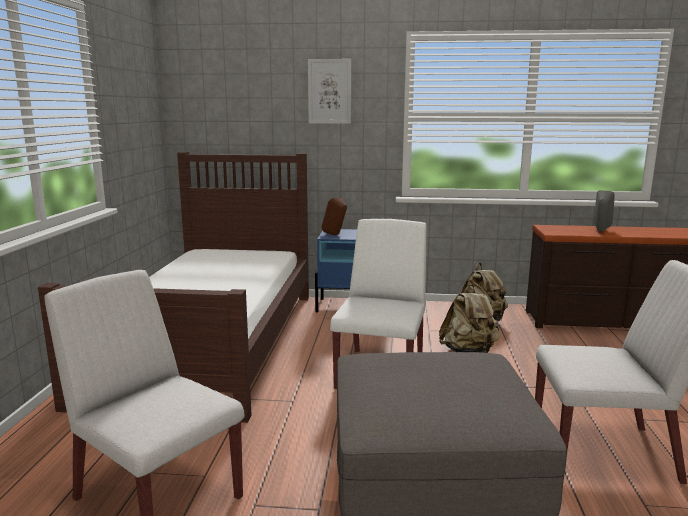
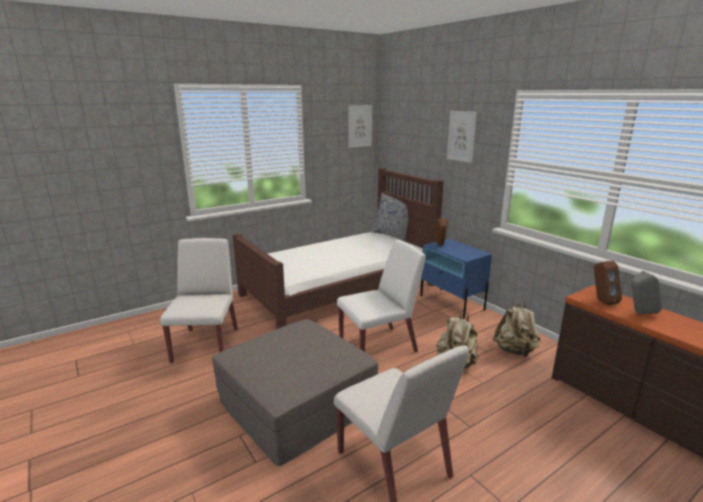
camera: 50 degrees right, 5 degrees up
none -> picture [349,105,372,148]
none -> pillow [371,193,416,241]
none -> brown speaker [594,261,622,306]

